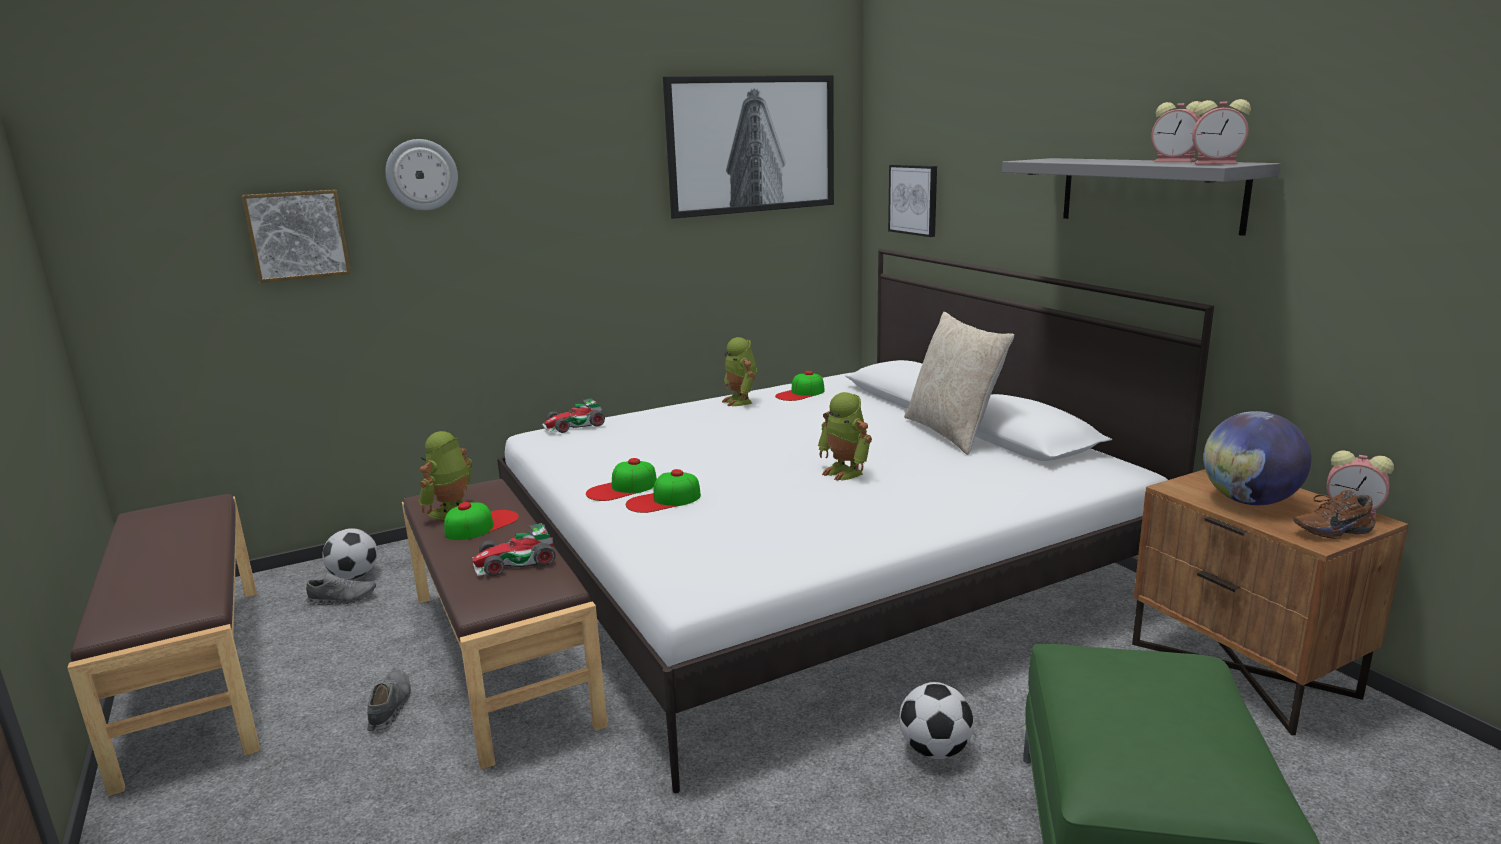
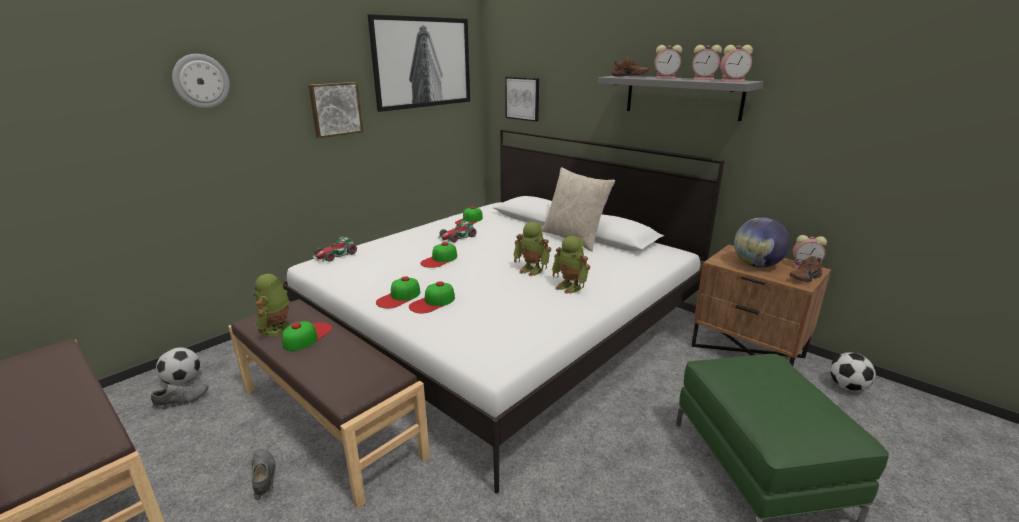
camera: 20 degrees left, 5 degrees up
picture [242,189,351,283] -> picture moved to [308,82,363,138]
toy car [472,523,556,576] -> toy car moved to [437,220,477,243]
toy robot [722,337,757,406] -> toy robot moved to [552,236,590,294]
football [899,682,974,759] -> football moved to [830,352,876,391]
none -> cap [420,242,457,268]
none -> brown shoe [612,56,649,76]
none -> alarm clock [654,45,682,79]

